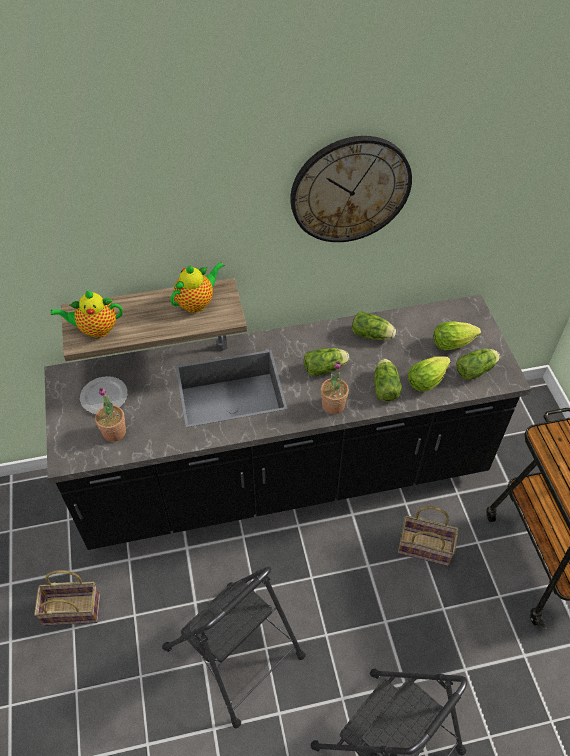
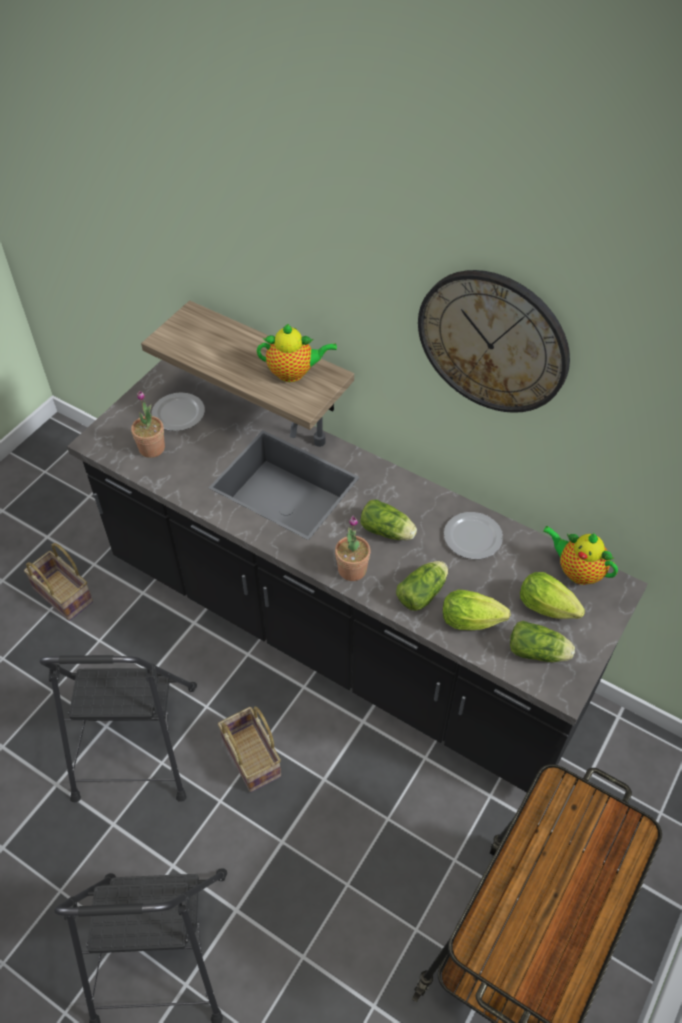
camera: 45 degrees right, 0 degrees up
teapot [51,290,123,338] -> teapot moved to [543,526,618,585]
lettuce [352,311,396,340] -> plate [444,512,503,559]
basket [398,506,458,566] -> basket moved to [218,707,281,793]

